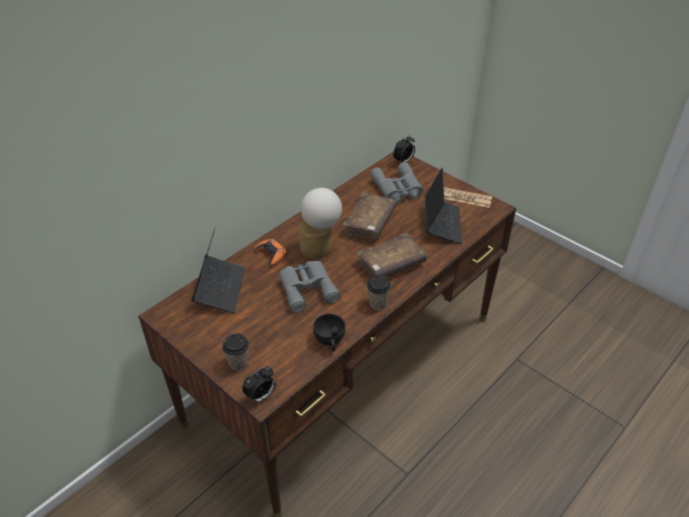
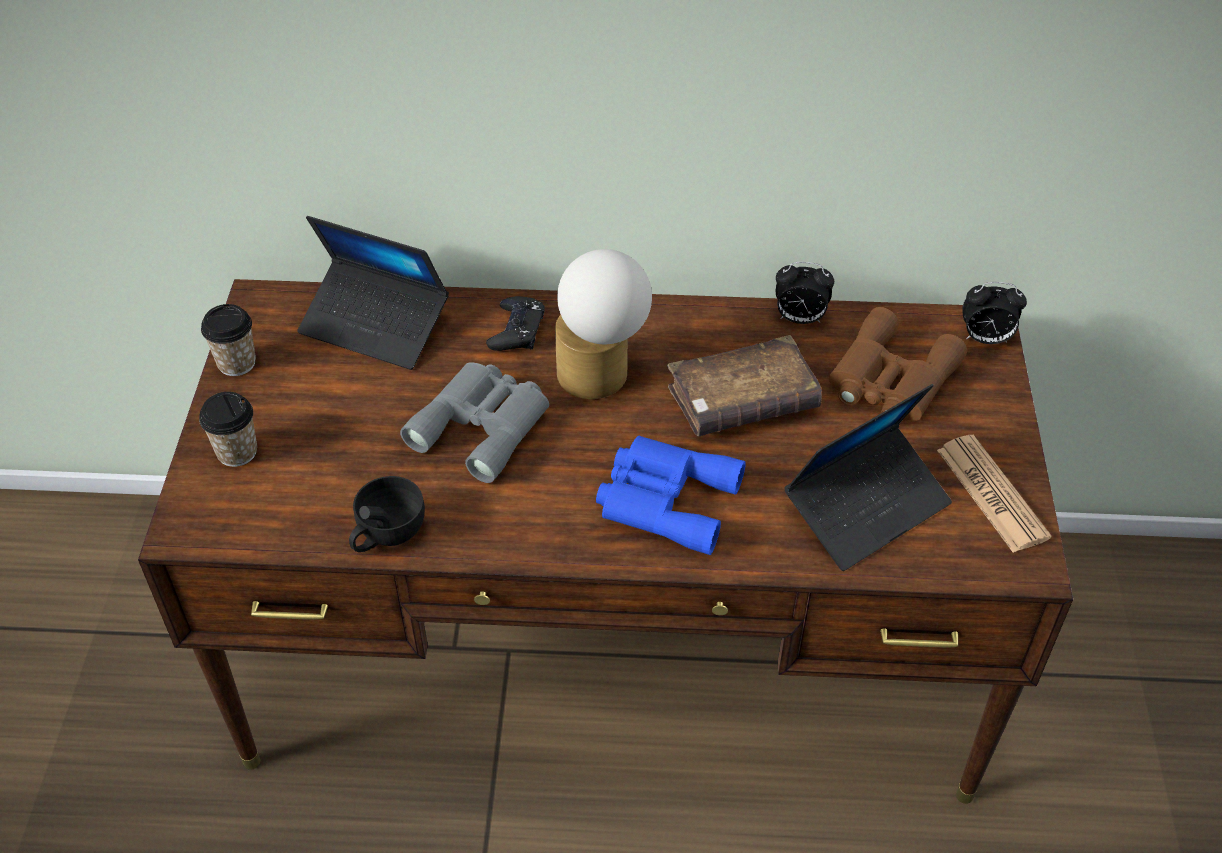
camera: 50 degrees right, 5 degrees up
laptop [191,227,245,313] -> laptop turned 60 degrees clockwise [297,216,449,370]
alarm clock [242,366,276,404] -> alarm clock moved to [776,262,834,324]
orange game controller [255,239,287,266] -> black game controller [486,296,545,351]
brown book [356,233,427,277] -> blue binoculars [596,435,746,555]
cup [367,275,391,310] -> cup moved to [201,304,256,376]
grey binoculars [370,162,423,203] -> brown binoculars [829,307,967,421]

